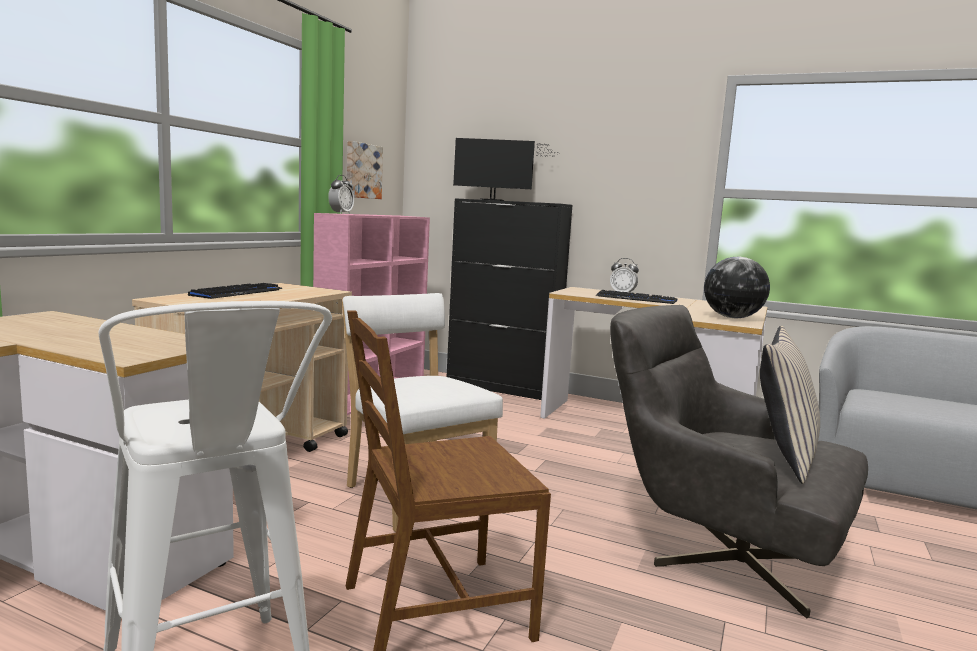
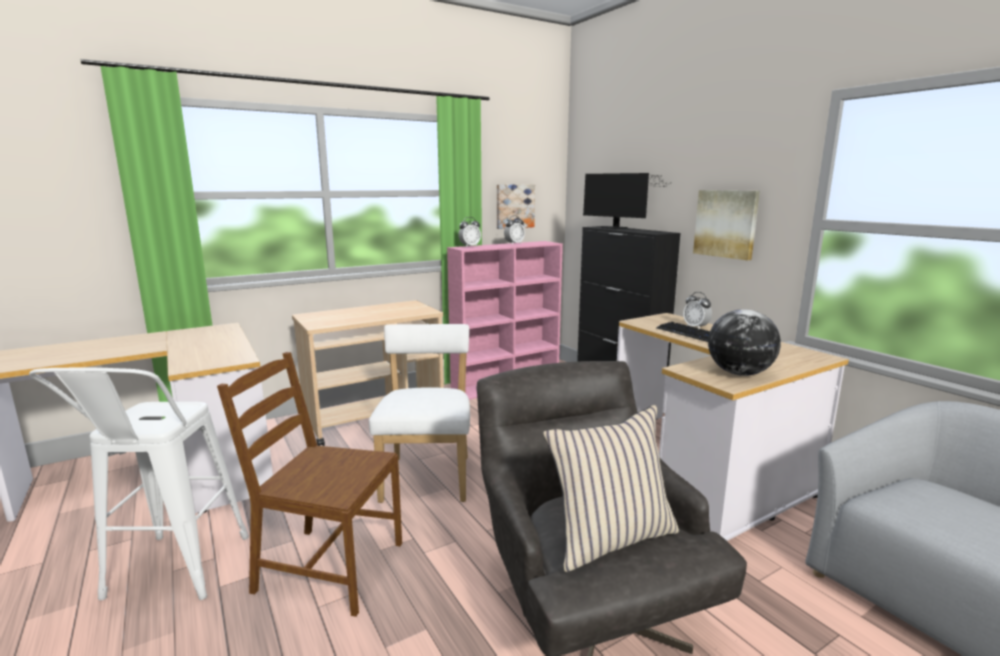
camera: 35 degrees right, 5 degrees up
keyboard [188,283,283,299] -> none
none -> alarm clock [504,215,525,245]
none -> picture [693,190,760,260]

